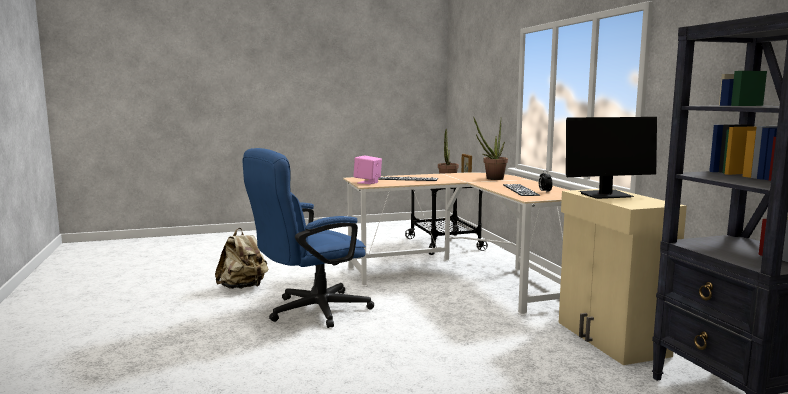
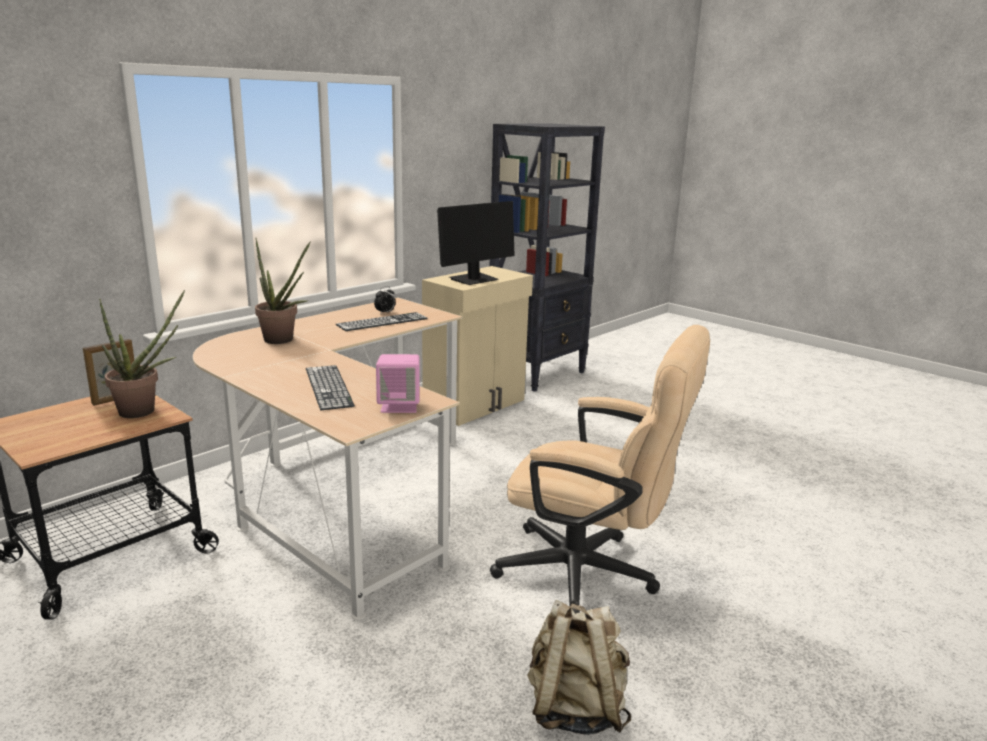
camera: 120 degrees left, 10 degrees up
blue office chair [243,148,374,328] -> beige office chair [490,325,710,613]
monitor [566,117,657,199] -> monitor turned 90 degrees clockwise [437,201,515,285]

